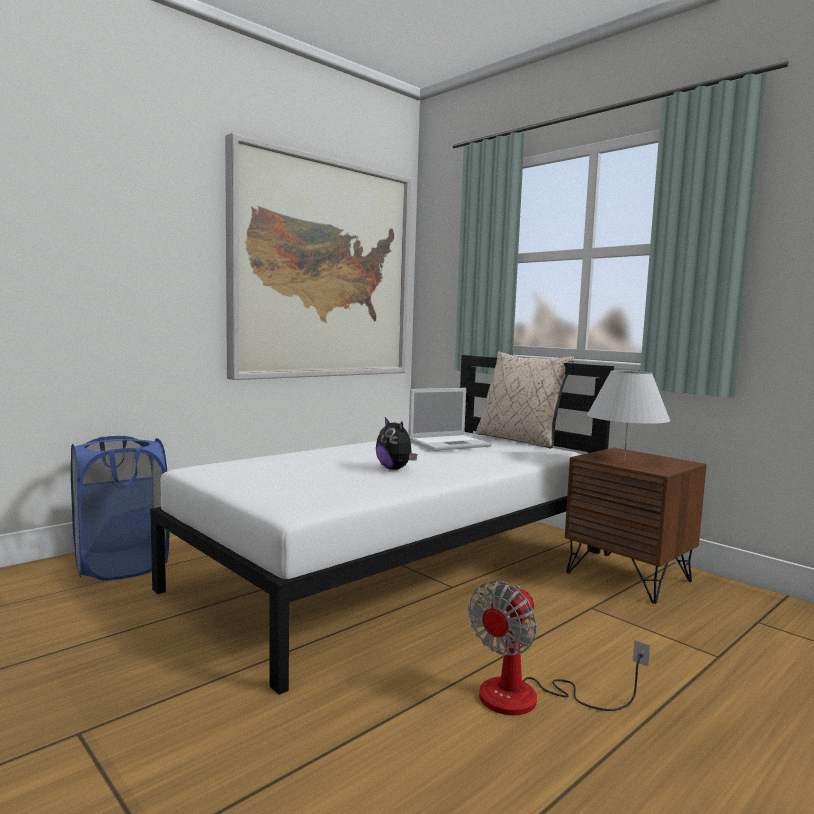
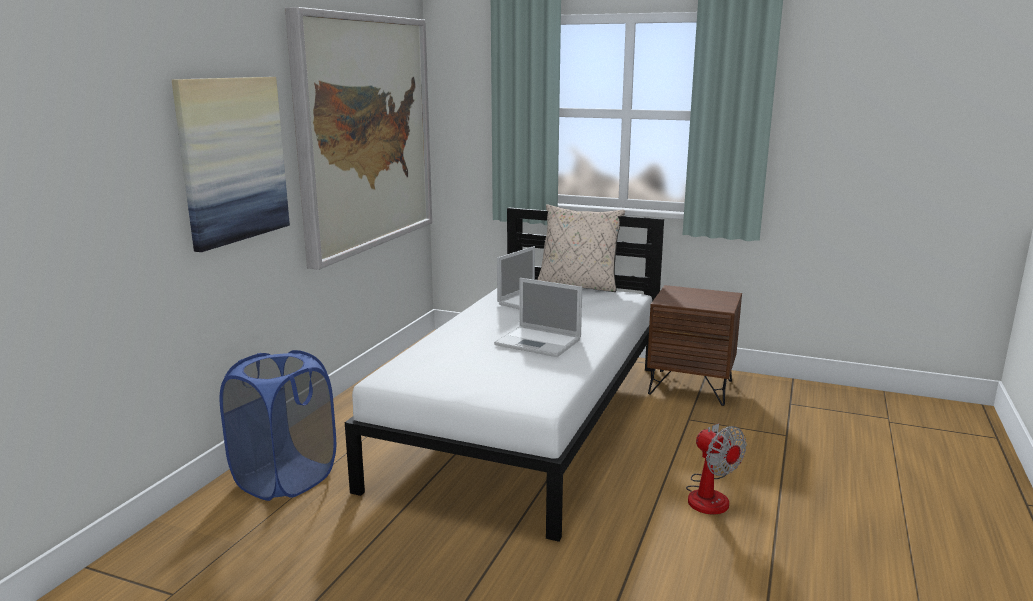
camera: 25 degrees left, 10 degrees up
plush toy [376,417,417,470] -> laptop [494,278,582,357]
fan [468,581,650,715] -> fan turned 45 degrees counterclockwise [686,423,747,515]
white table lamp [587,371,670,460] -> none
none -> picture [172,77,290,252]

